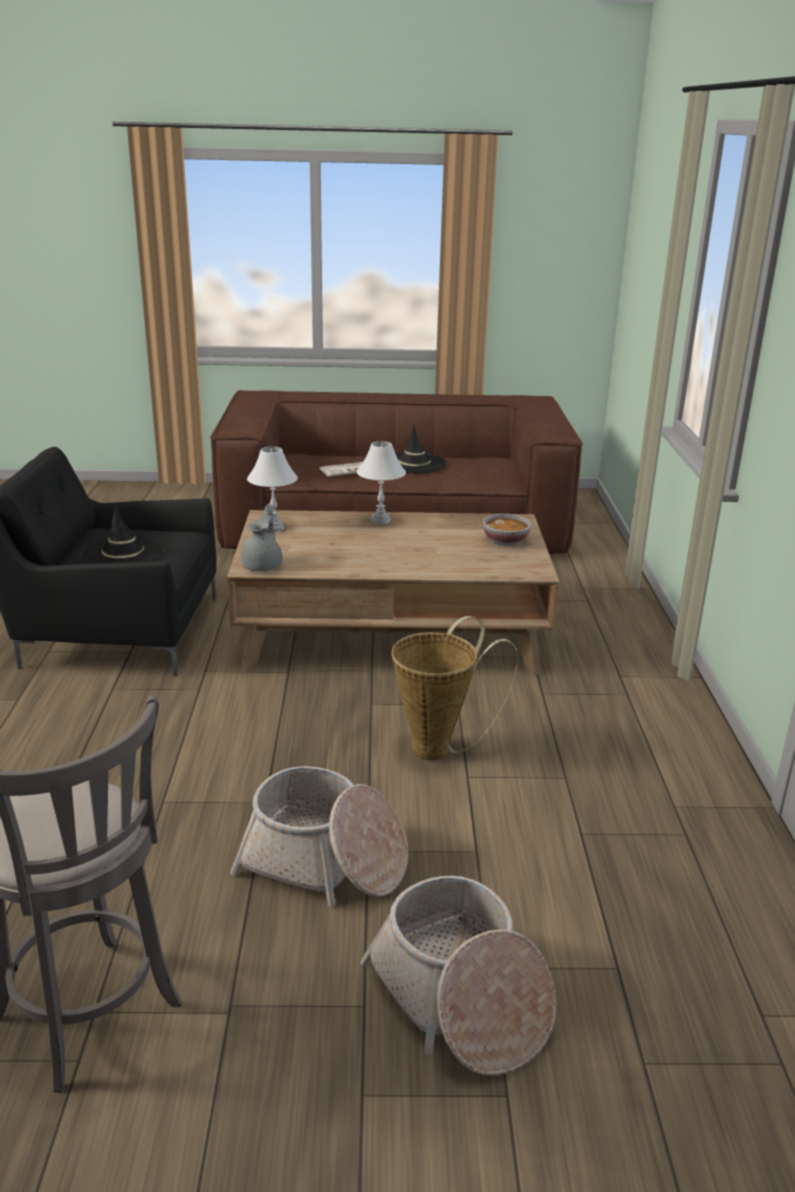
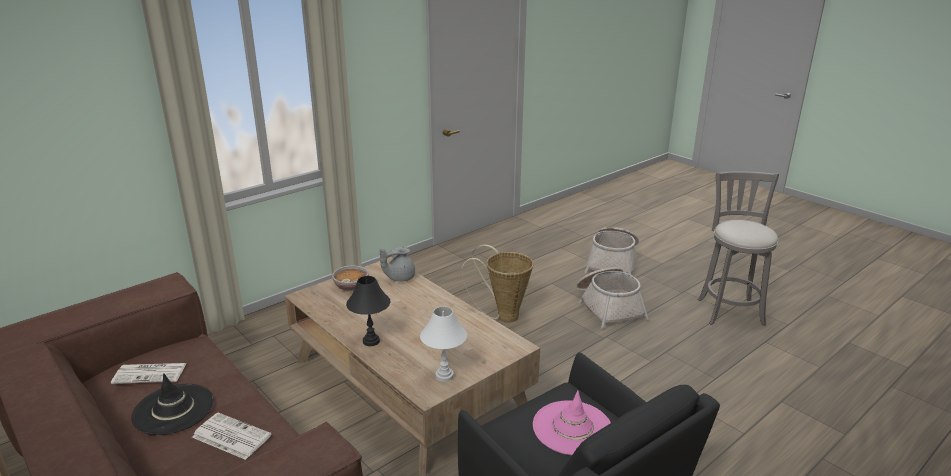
camera: 130 degrees left, 0 degrees up
black hat [81,506,165,564] -> pink hat [533,391,611,455]
grey teapot [241,503,283,571] -> grey teapot moved to [380,247,415,282]
white table lamp [357,441,406,525] -> black table lamp [346,276,390,346]
none -> newspaper [111,363,187,384]

